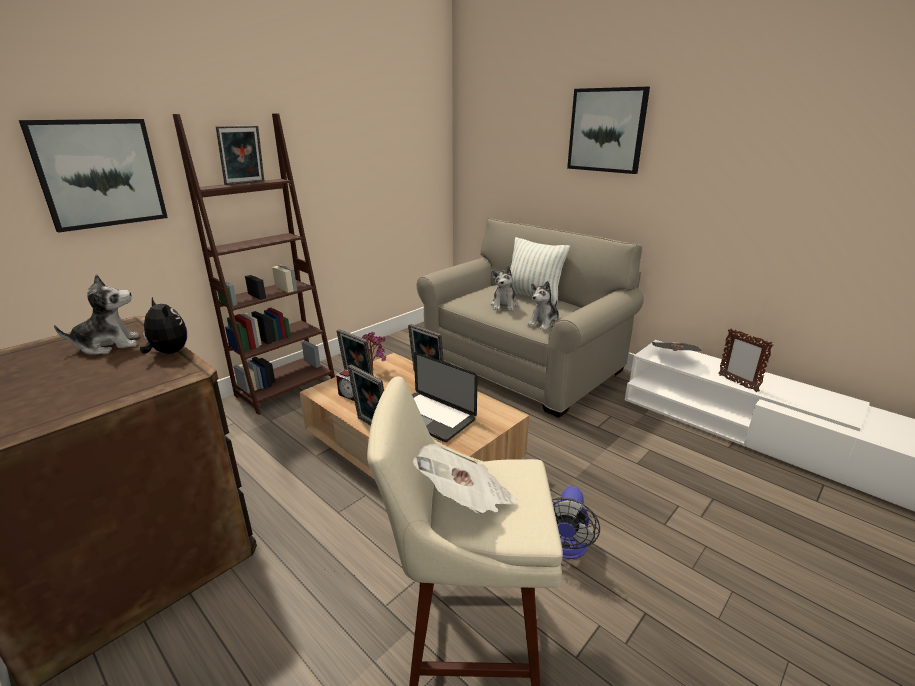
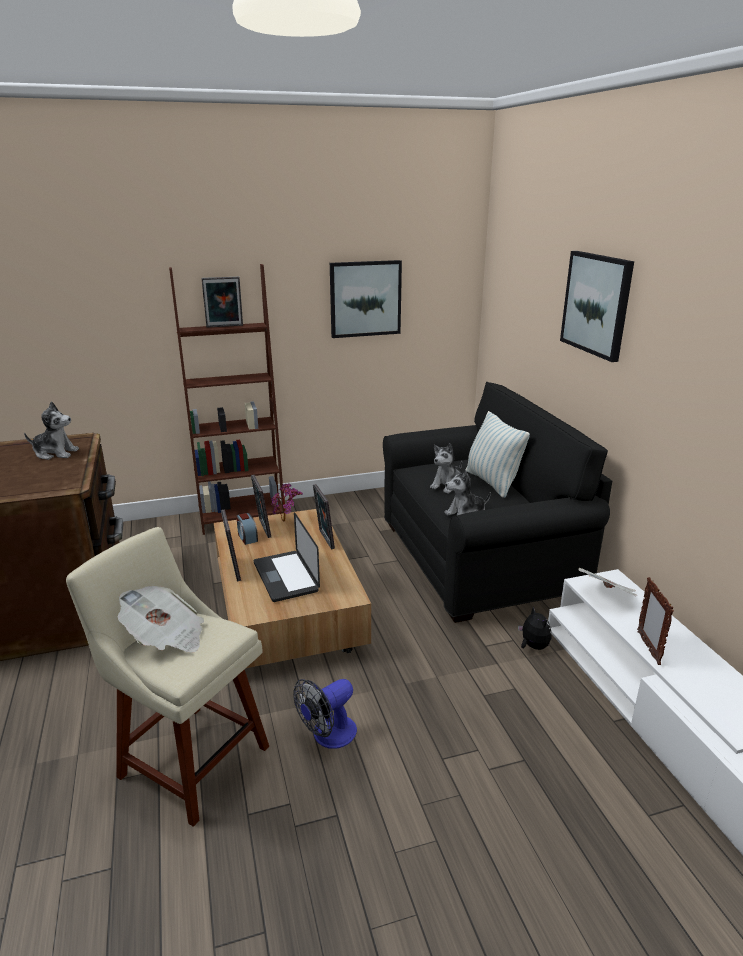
camera: 30 degrees right, 0 degrees up
picture [19,119,168,233] -> picture moved to [330,260,402,338]
plush toy [140,297,187,354] -> plush toy moved to [518,606,551,650]
beige sofa [417,218,644,418] -> black sofa [383,382,612,623]

